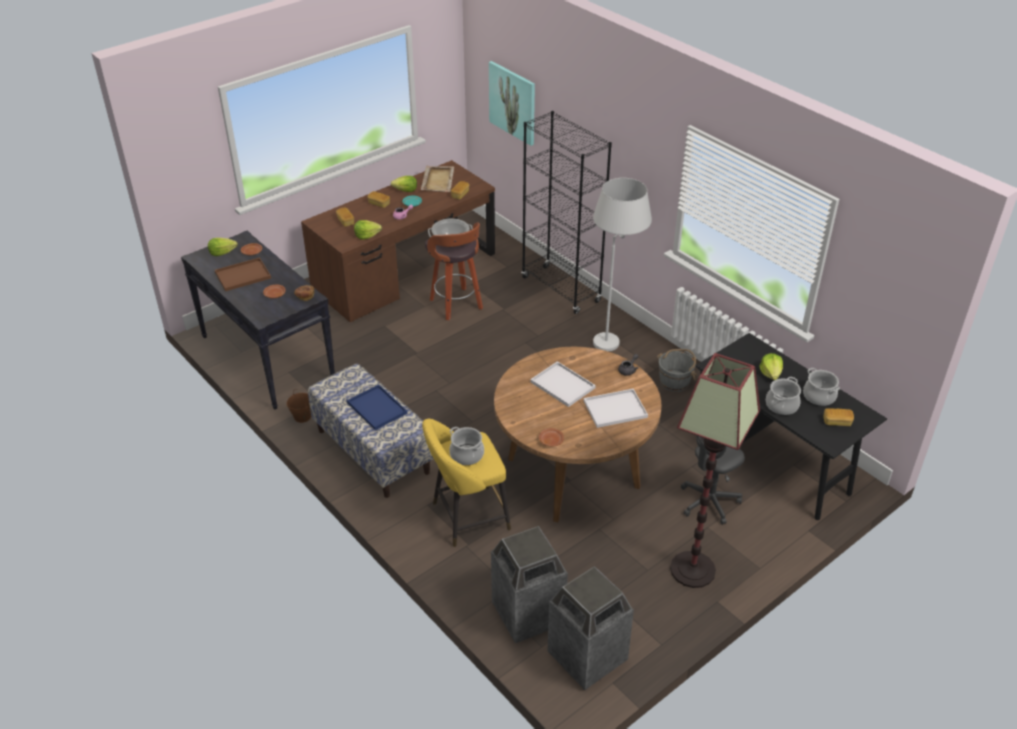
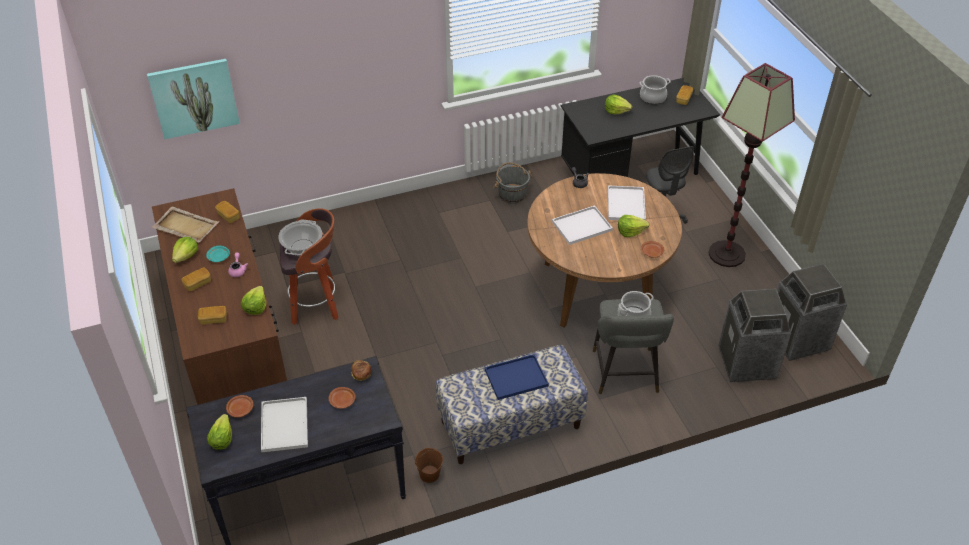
camera: 70 degrees left, 5 degrees up
brown tray [215,257,271,291] -> white tray [261,397,308,452]
yellow stool [422,419,511,547] -> grey stool [593,299,674,394]
black bookcase [521,111,612,314] -> none
white floor lamp [593,178,652,351] -> none
cooking pot [766,377,801,415] -> none
none -> lettuce [618,215,649,237]

